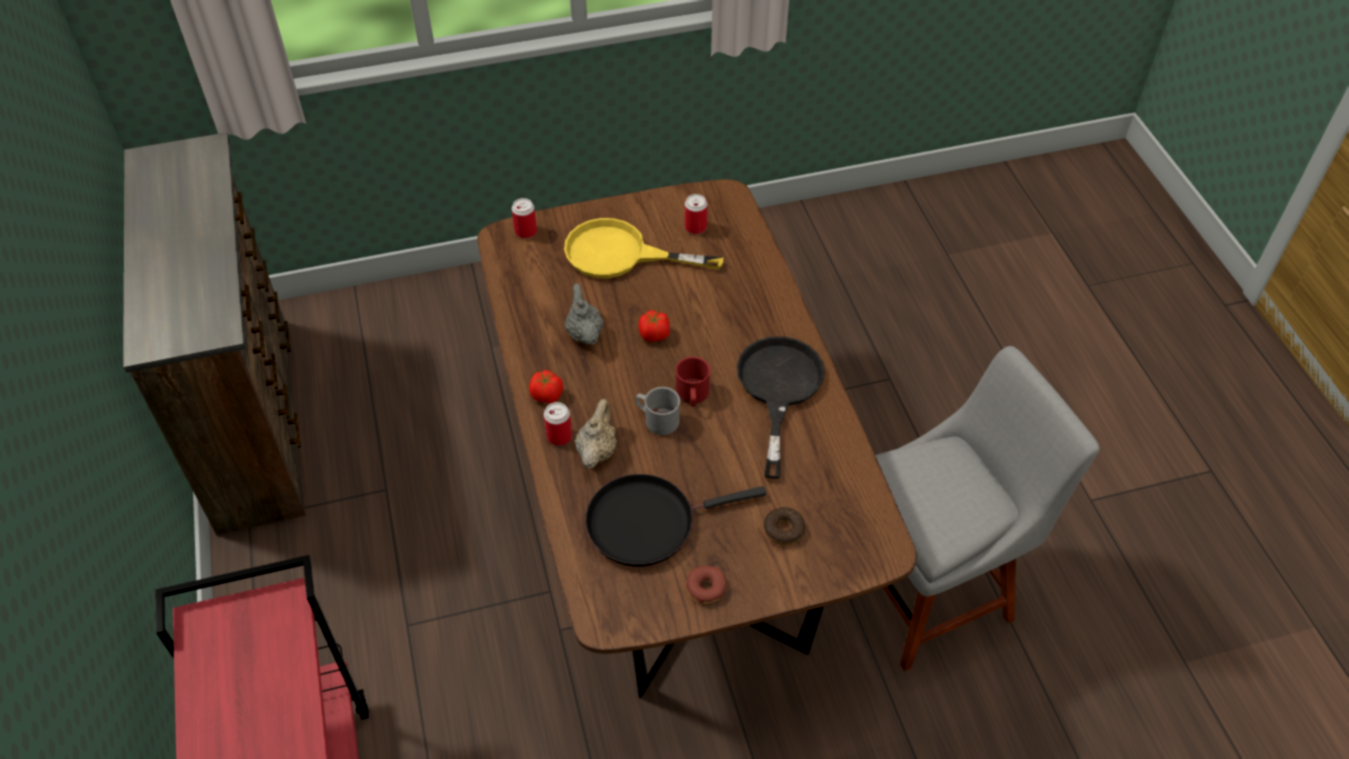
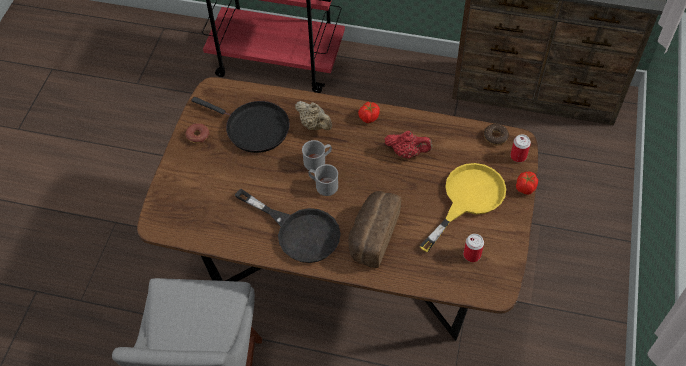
camera: 120 degrees right, 5 degrees up
can [544,402,572,446] -> none
grey teapot [565,283,604,345] -> red teapot [385,131,433,159]
black frying pan [585,474,767,567] -> black frying pan turned 105 degrees clockwise [191,97,290,153]
tomato [638,310,670,342] -> tomato moved to [516,172,538,195]
red mug [675,357,711,407] -> grey mug [309,164,338,196]
donut [764,507,806,545] -> donut moved to [484,124,509,145]
none -> bread [349,191,401,268]

